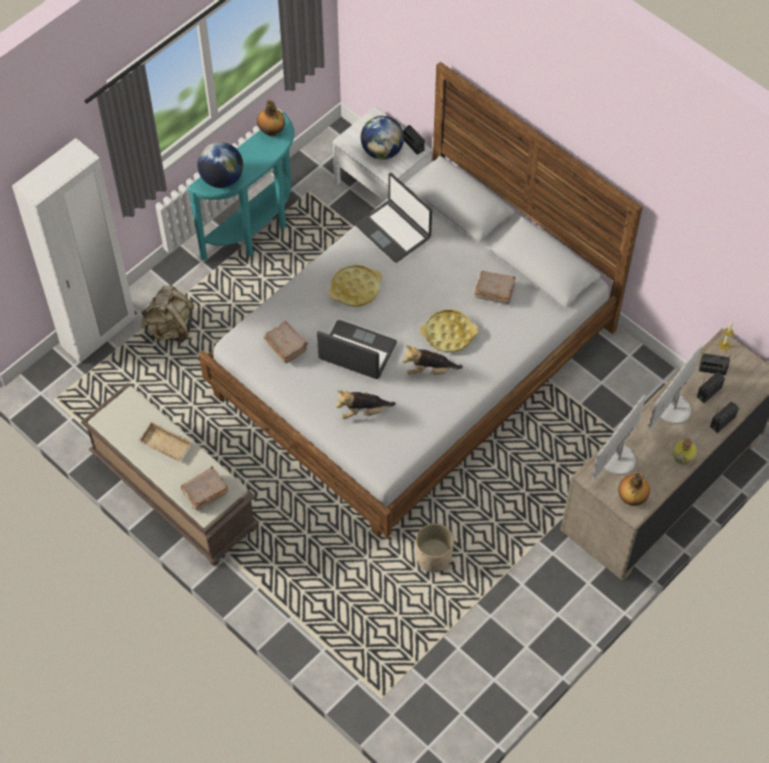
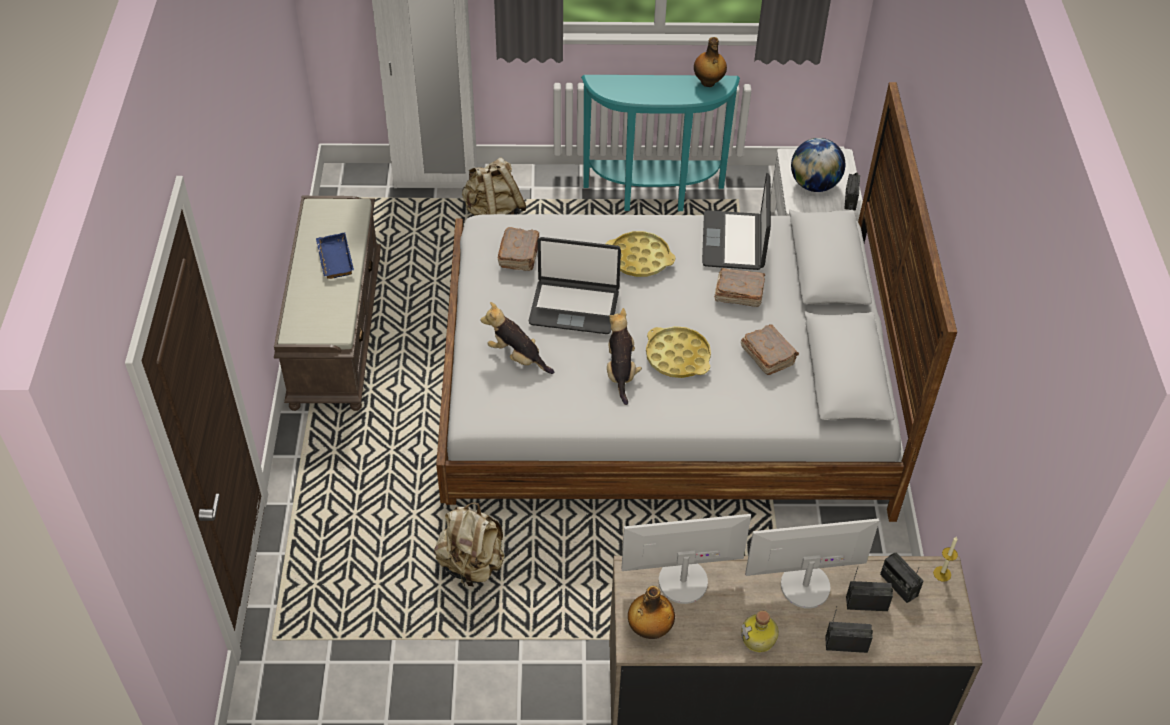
camera: 45 degrees right, 10 degrees down
beige tray [138,422,192,461] -> blue tray [316,233,354,279]
brown book [181,466,228,511] -> brown book moved to [714,268,765,307]
globe [197,142,243,188] -> none
laptop [317,320,397,379] -> laptop turned 120 degrees clockwise [529,237,621,334]
plush toy [402,346,463,375] -> plush toy turned 45 degrees clockwise [607,308,642,405]
beige planter [416,523,454,572] -> beige backpack [434,503,505,587]

